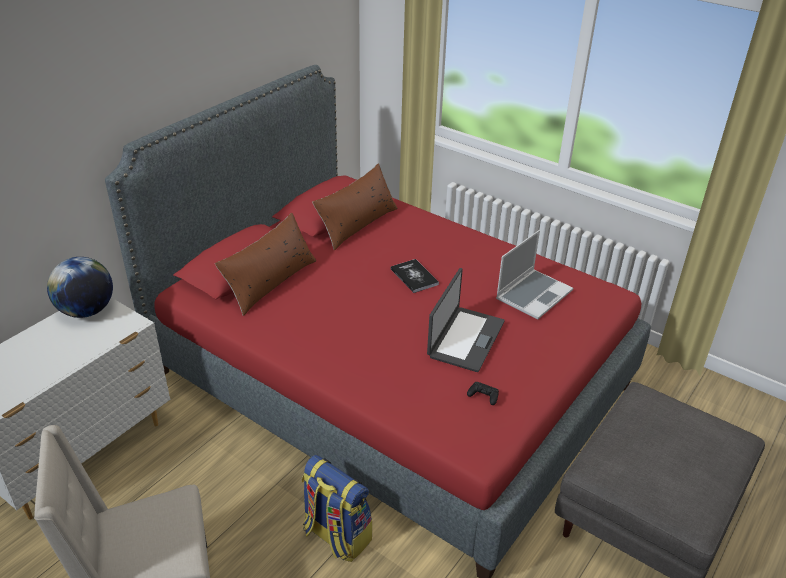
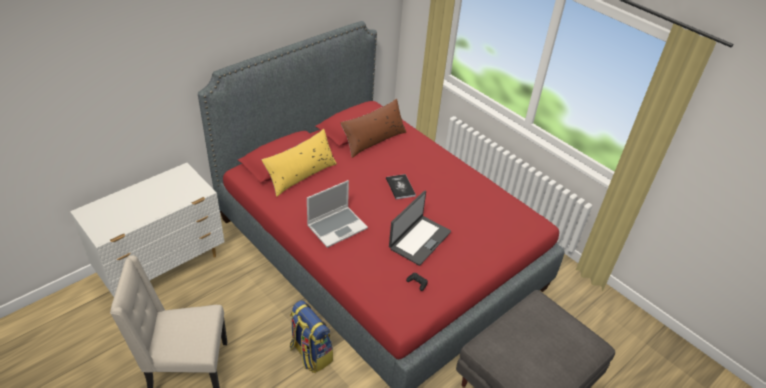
camera: 10 degrees right, 5 degrees up
globe [47,257,113,318] -> none
brown pillow [215,213,316,316] -> yellow pillow [262,129,337,197]
laptop [496,230,573,320] -> laptop moved to [307,180,368,248]

